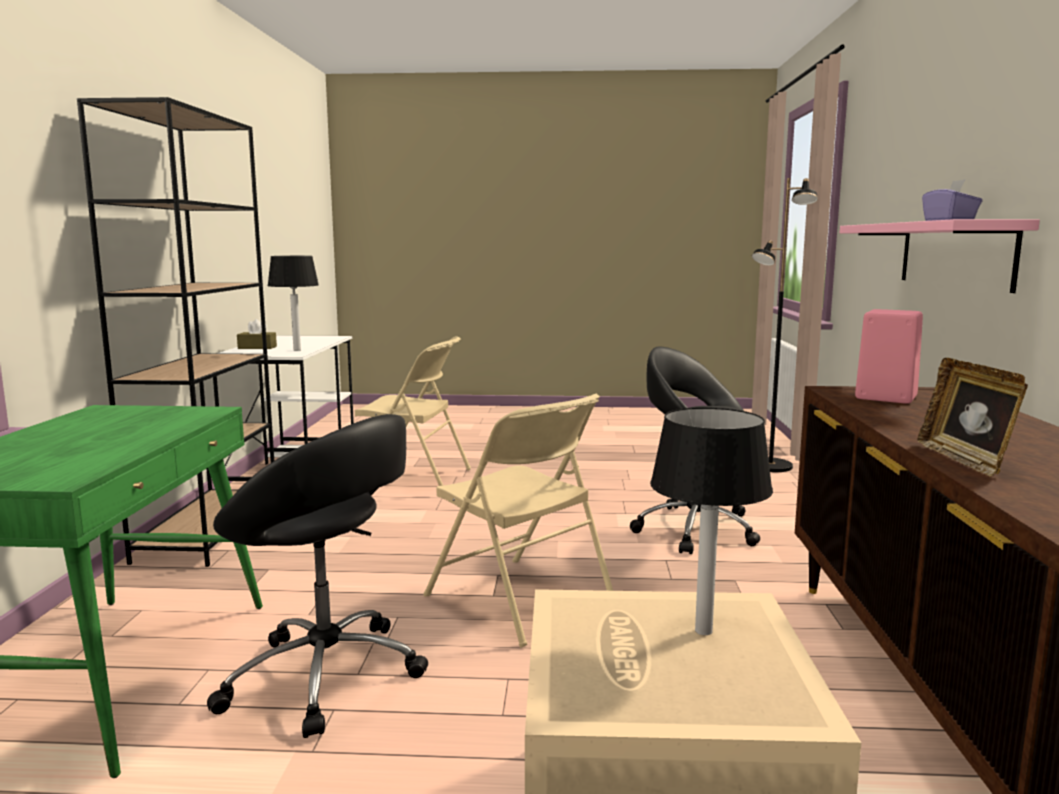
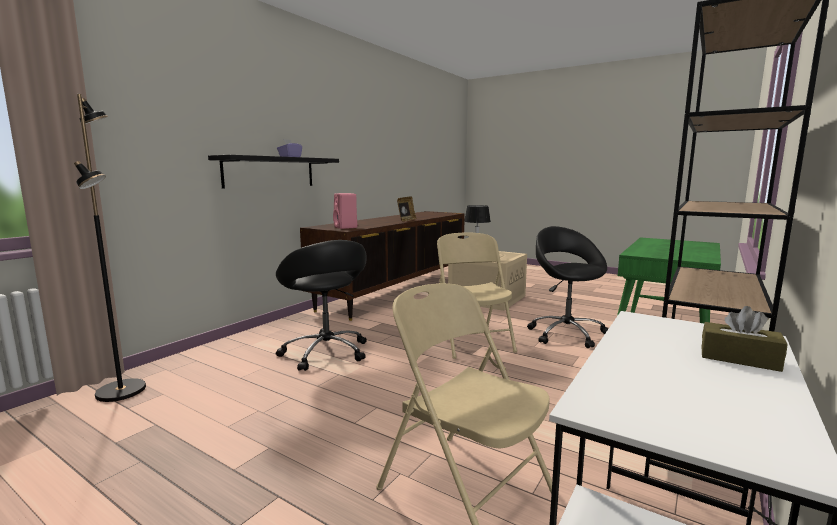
camera: 150 degrees left, 0 degrees up
table lamp [267,256,319,351] -> none
pink shelf [840,219,1040,293] -> black shelf [208,155,339,189]

